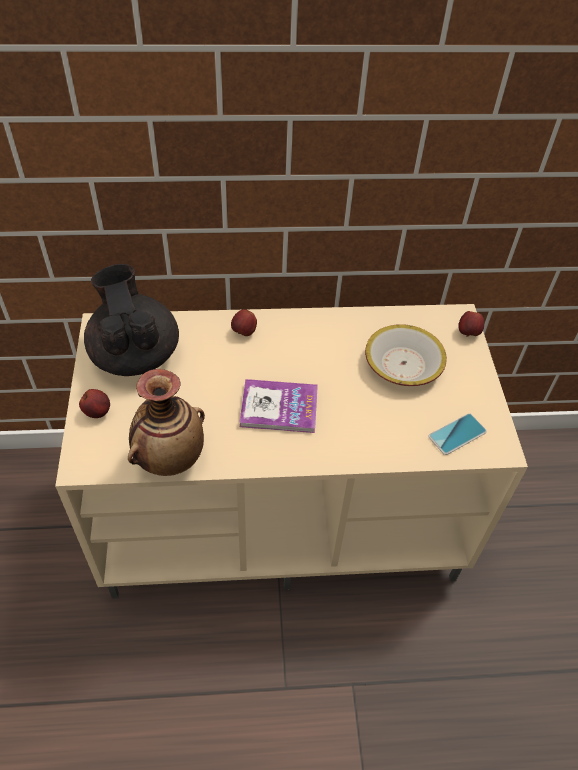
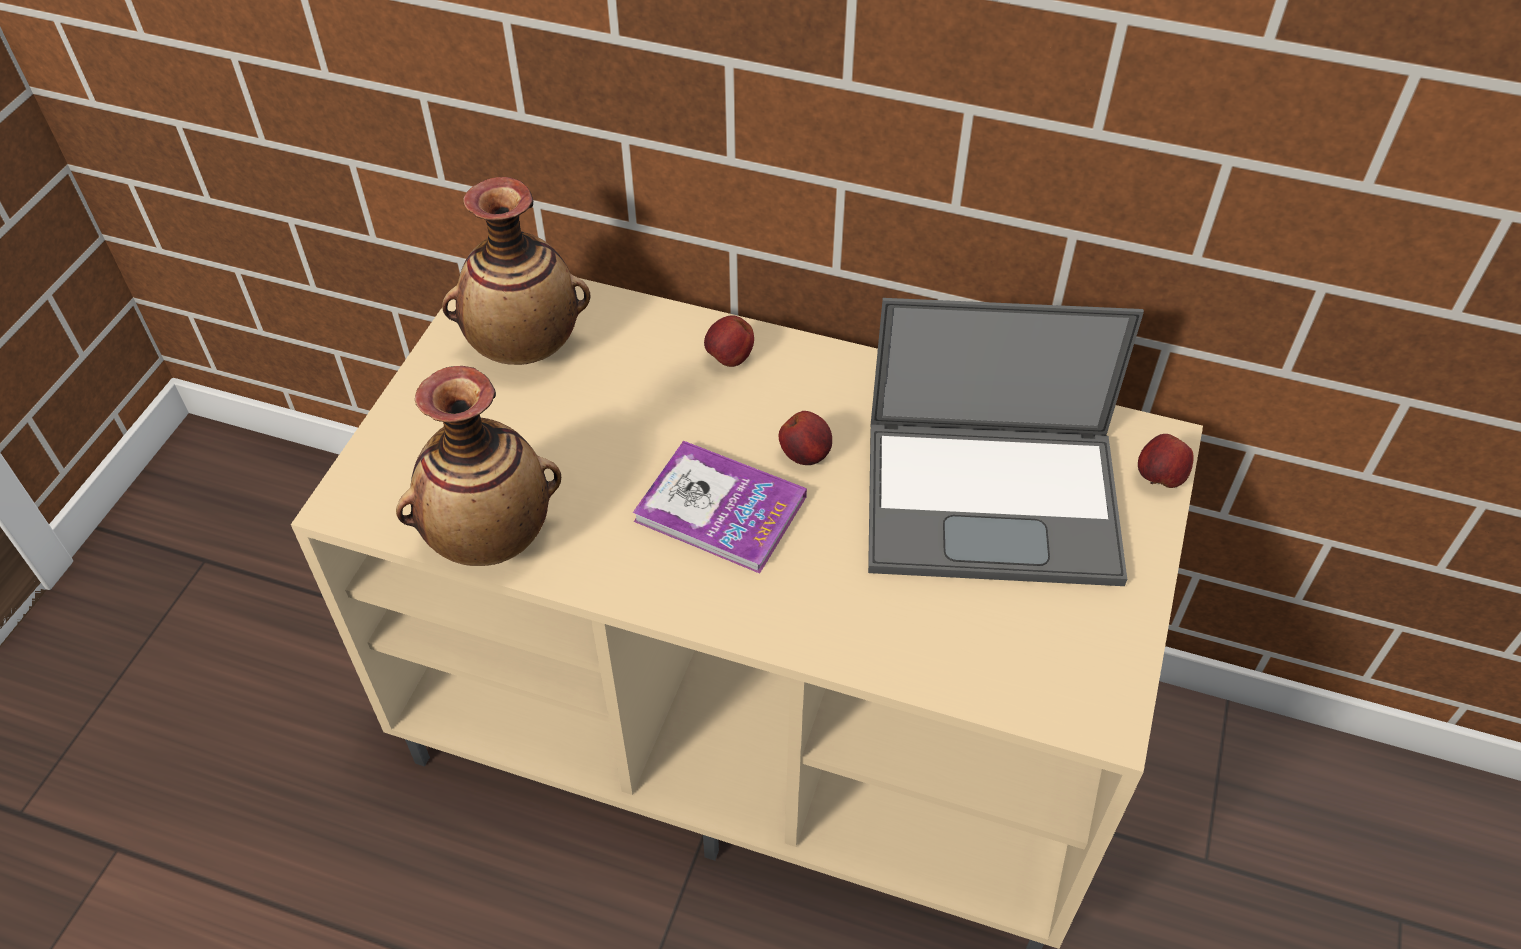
camera: 25 degrees right, 0 degrees up
apple [79,389,110,418] -> apple moved to [778,411,832,465]
black teapot [84,264,179,376] -> vase [442,177,590,365]
bowl [365,324,447,386] -> laptop [868,298,1144,586]
phone [428,413,487,455] -> none

